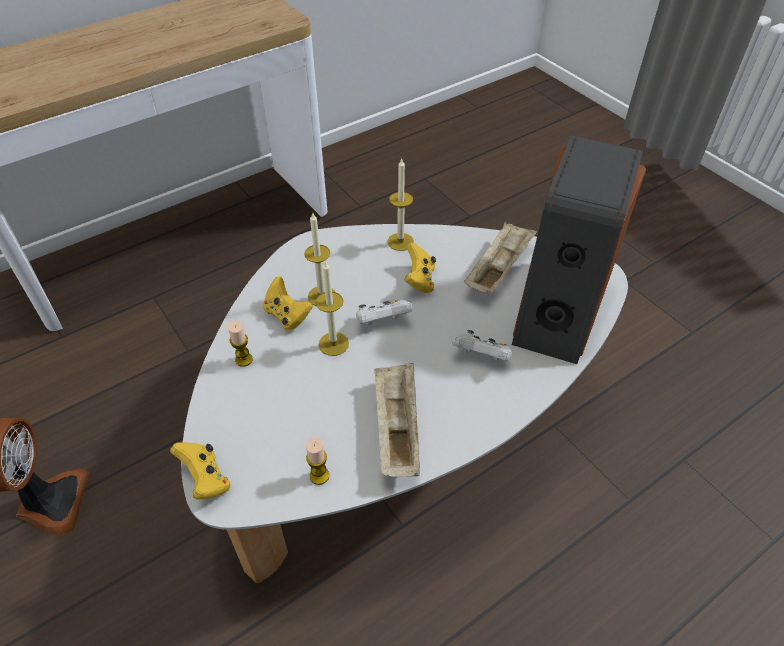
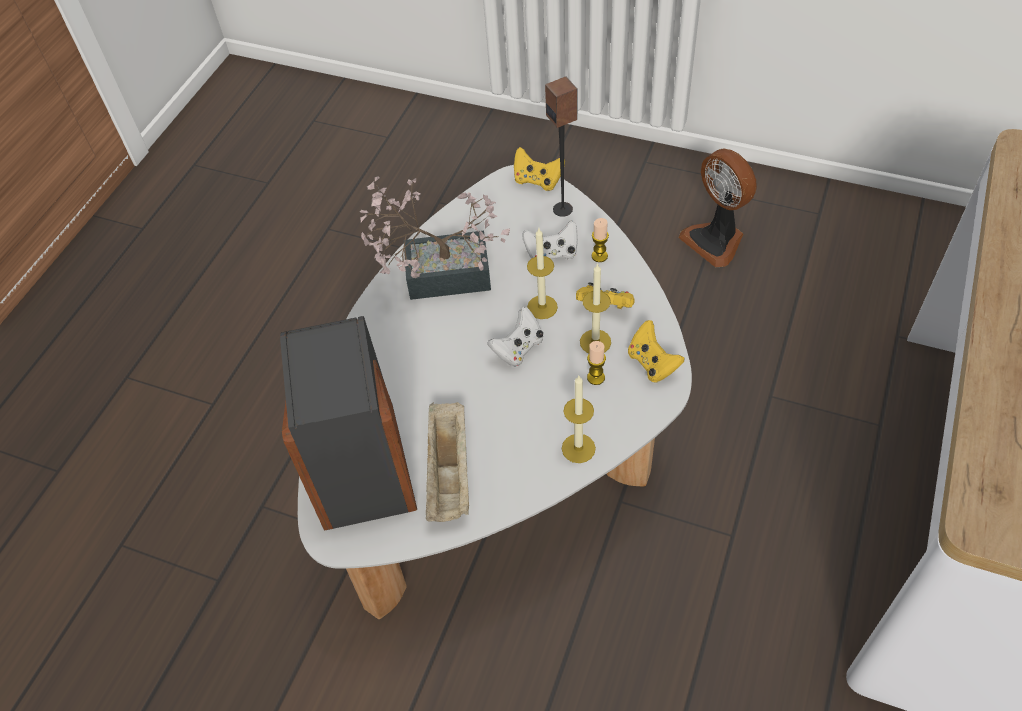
camera: 150 degrees right, 5 degrees up
candle [306,438,329,485] -> candle moved to [587,341,606,385]
beige tray [374,363,420,477] -> potted plant [360,176,510,300]
yellow game controller [404,243,436,293] -> yellow game controller moved to [628,320,684,383]
white game controller [453,330,512,361] -> white game controller moved to [522,220,578,260]
none -> speaker [545,77,578,217]

